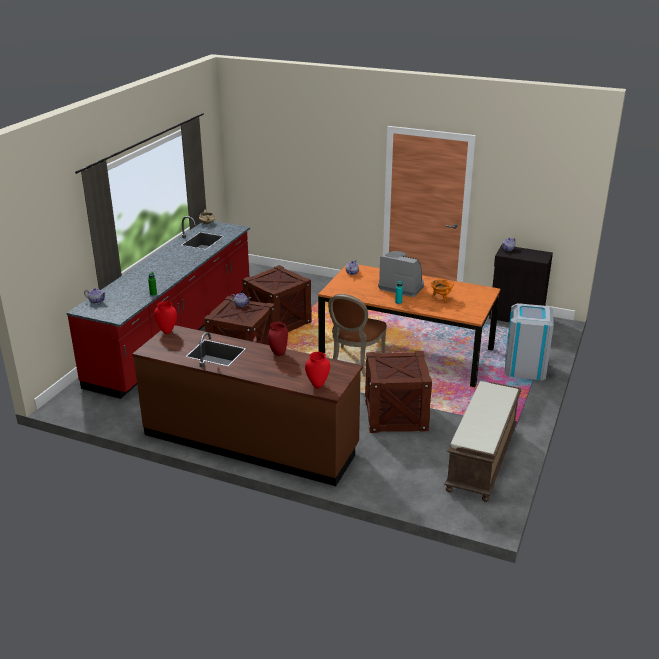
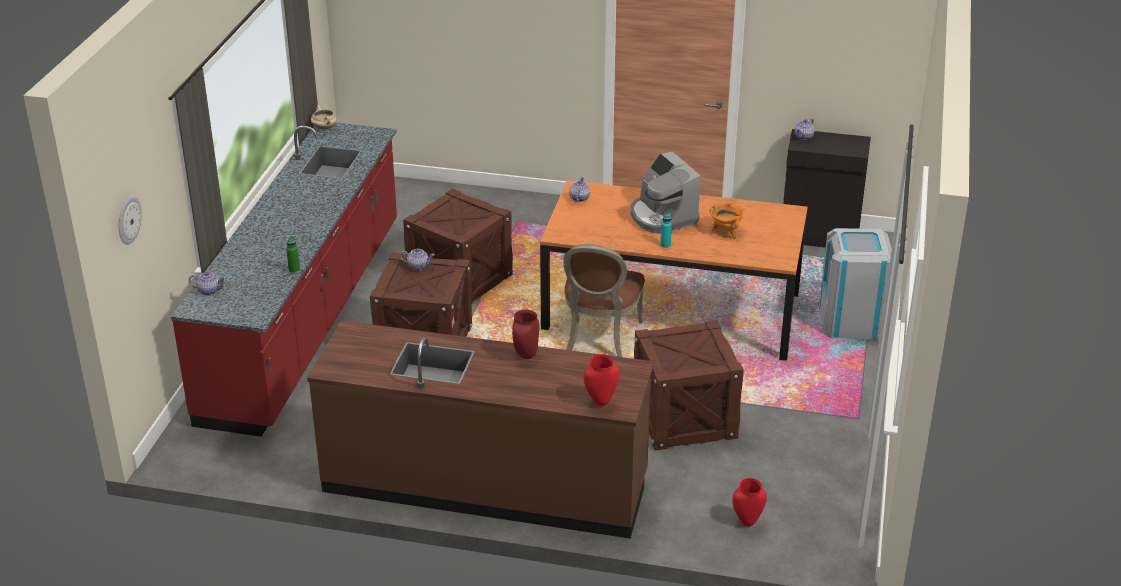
camera: 10 degrees left, 5 degrees up
red vase [154,301,177,334] -> red vase moved to [732,478,767,527]
coffee machine [378,251,424,297] -> coffee machine turned 135 degrees counterclockwise [631,152,701,233]
brown bench [444,381,521,502] -> none
none -> wall clock [119,196,142,245]

